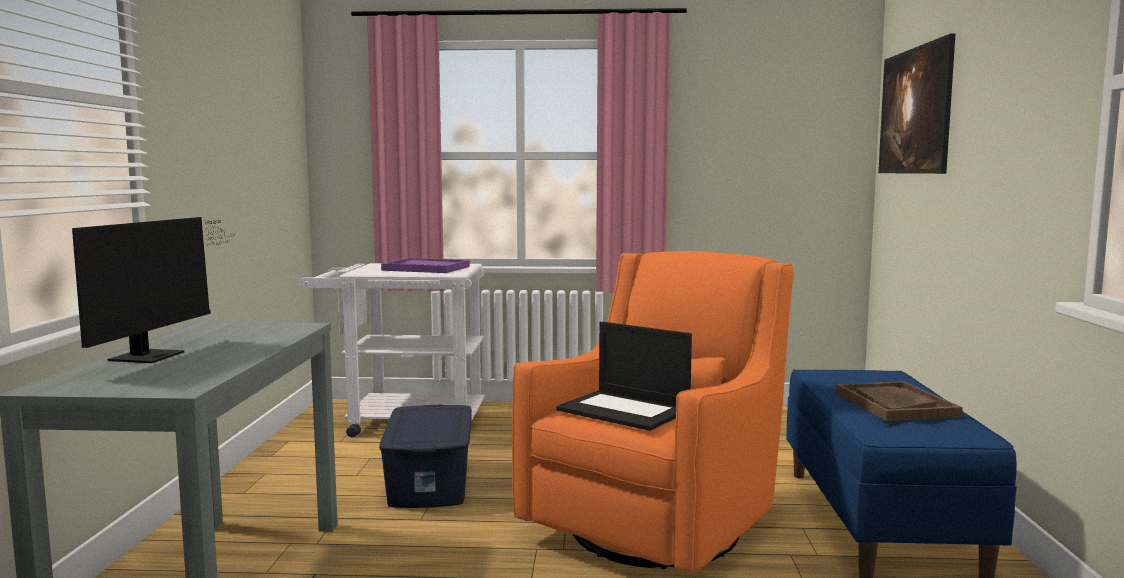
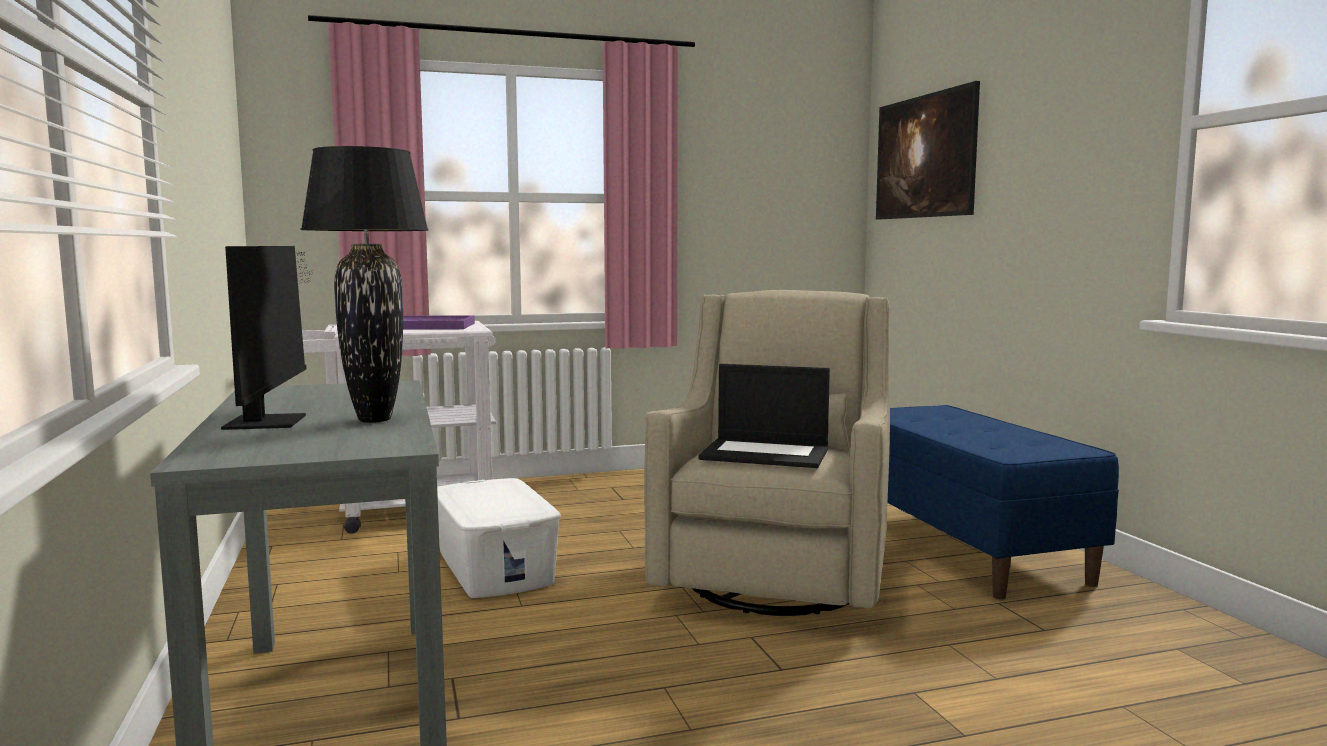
camera: 20 degrees left, 0 degrees up
blue storage box [379,405,472,508] -> white storage box [437,478,561,598]
orange armchair [512,251,794,573] -> beige armchair [644,290,890,616]
brown tray [836,381,963,421] -> none
none -> black table lamp [300,146,429,423]

